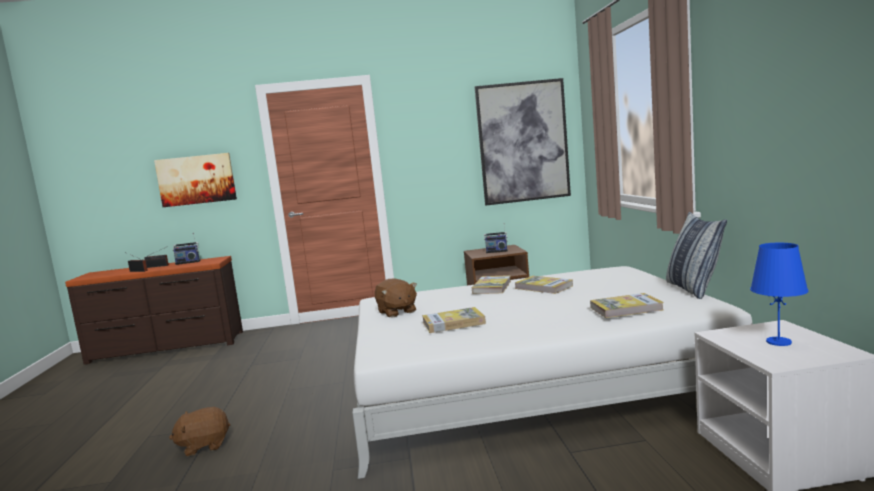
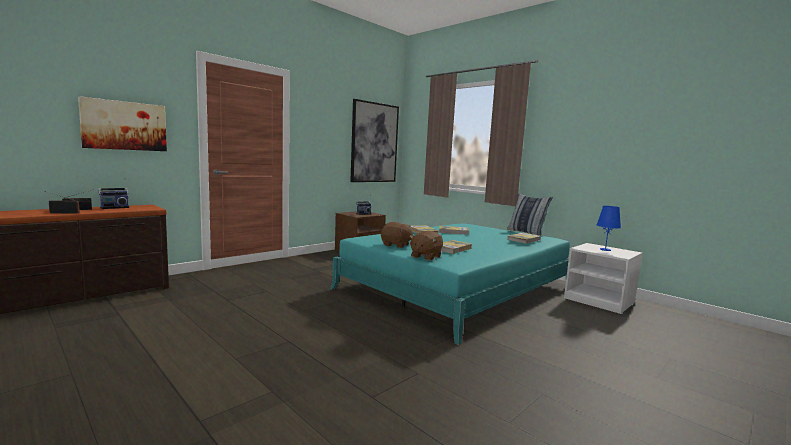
camera: 40 degrees left, 0 degrees up
brown plush toy [169,407,230,457] -> brown plush toy moved to [410,231,443,261]
white bed [352,266,753,479] -> turquoise bed [330,223,570,345]

